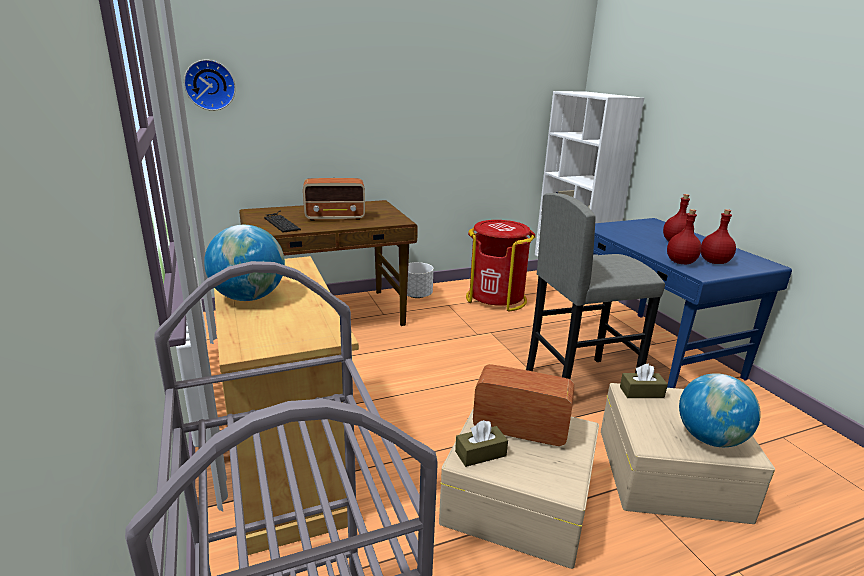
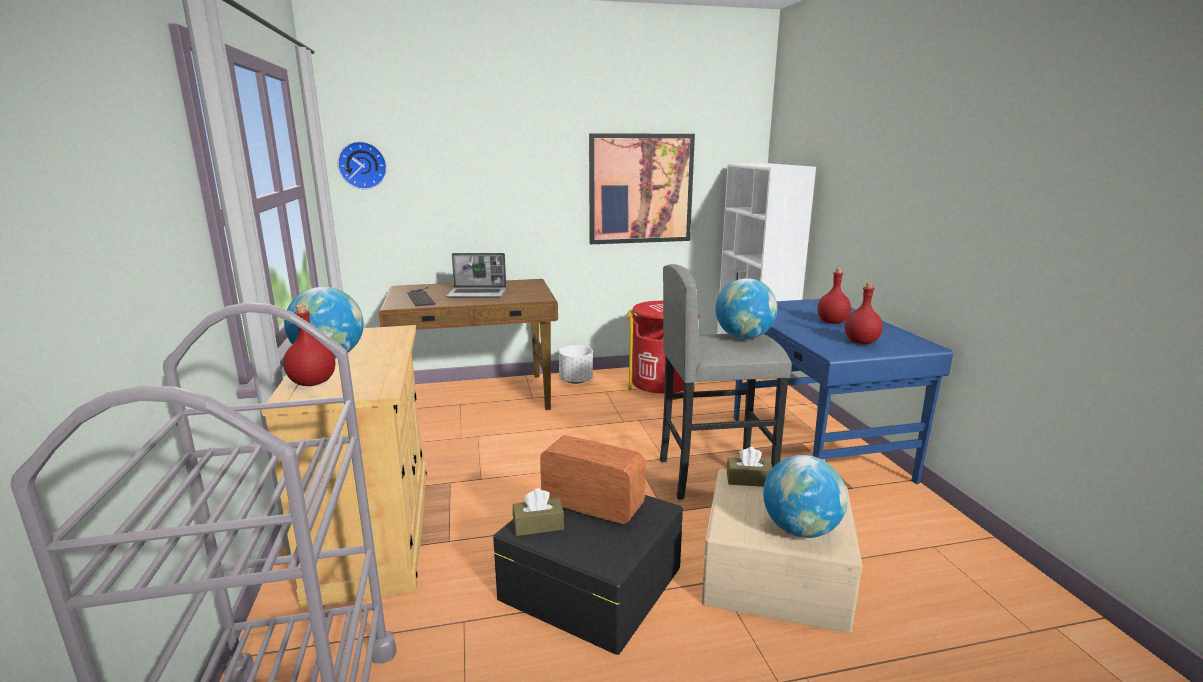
camera: 10 degrees right, 5 degrees down
radio [303,178,365,221] -> laptop [446,253,506,298]
beige storage box [439,408,599,569] -> black storage box [493,495,683,655]
red bottle [667,209,701,264] -> red bottle moved to [283,305,335,386]
none -> picture [589,134,695,244]
none -> globe [715,278,777,339]

